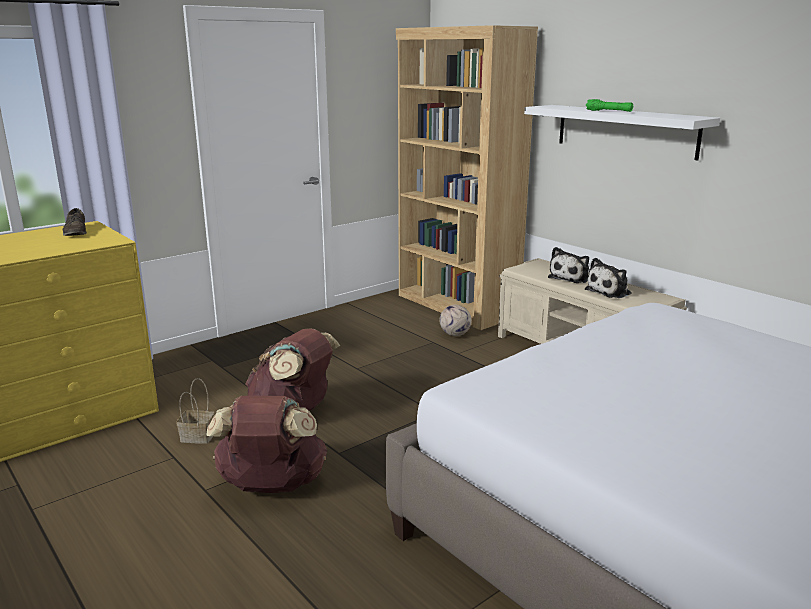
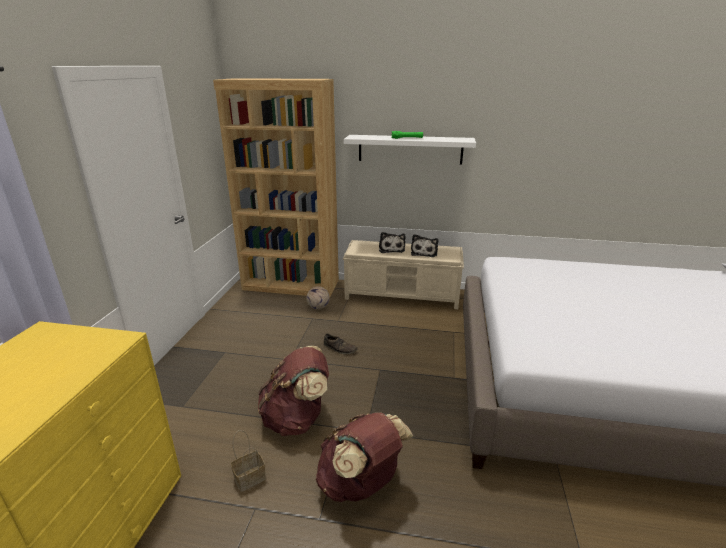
camera: 40 degrees left, 5 degrees up
brown shoe [63,208,87,236] -> brown shoe moved to [324,334,358,354]

